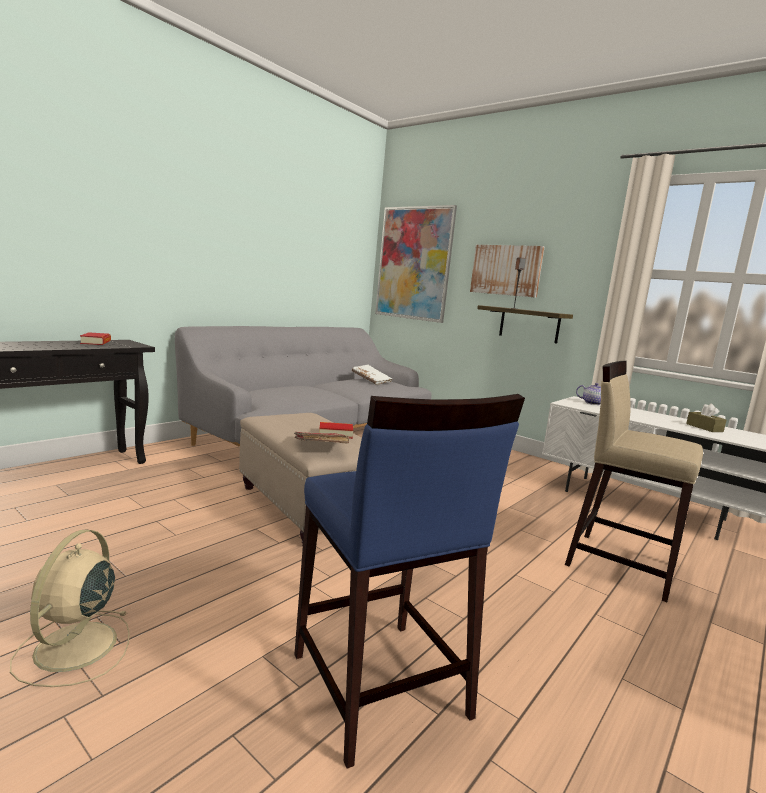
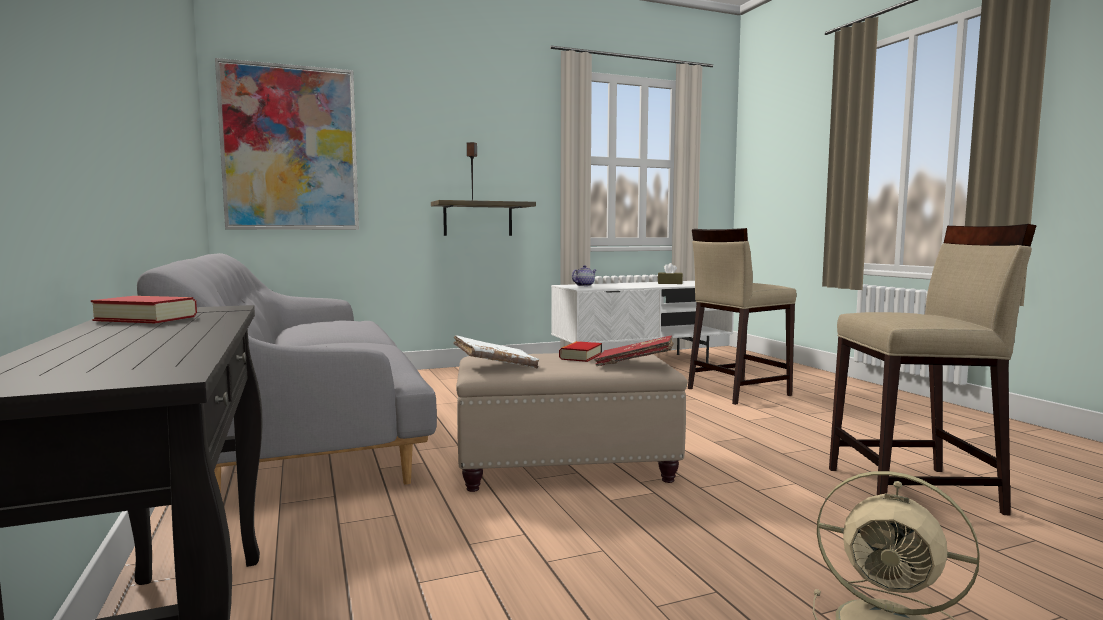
camera: 60 degrees left, 5 degrees down
blue stool [294,394,525,769] -> beige stool [829,224,1036,515]
white book [352,364,392,385] -> white book moved to [453,335,539,369]
picture [470,245,544,298] -> none

